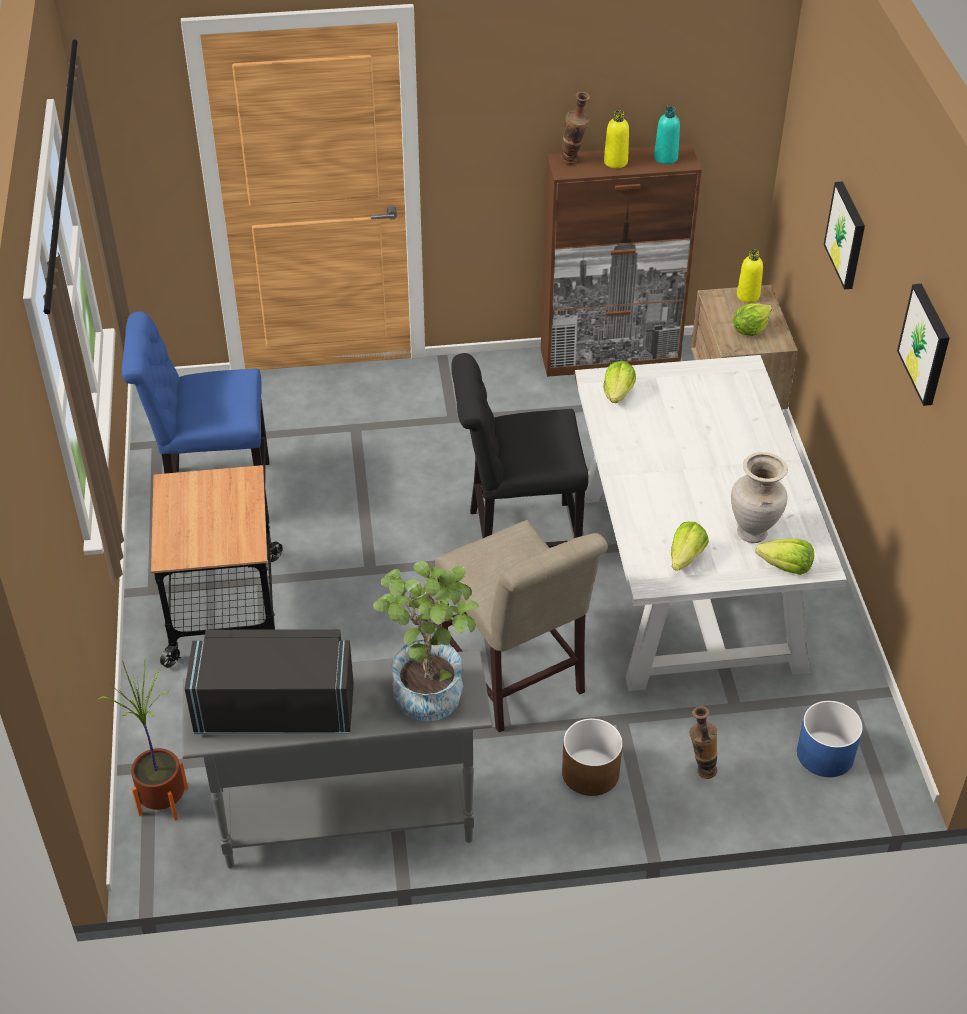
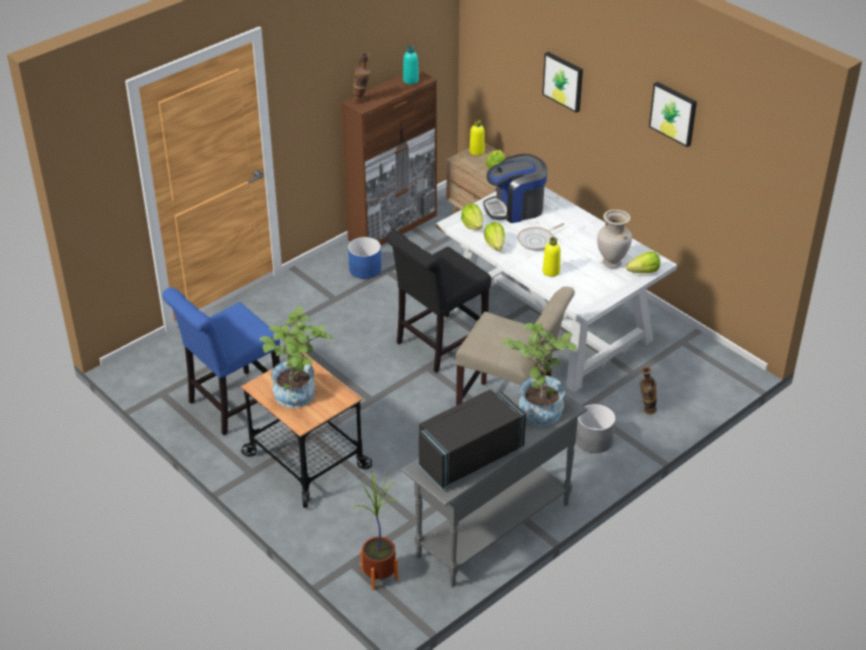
camera: 35 degrees left, 5 degrees down
brown planter [562,718,623,796] -> grey planter [576,404,616,453]
yellow bottle [604,110,629,168] -> yellow bottle moved to [543,237,561,277]
lettuce [671,522,709,571] -> lettuce moved to [484,222,505,251]
blue planter [797,701,863,777] -> blue planter moved to [348,237,381,279]
none -> potted plant [260,306,333,408]
none -> coffee machine [483,154,548,223]
none -> frying pan [517,223,565,251]

